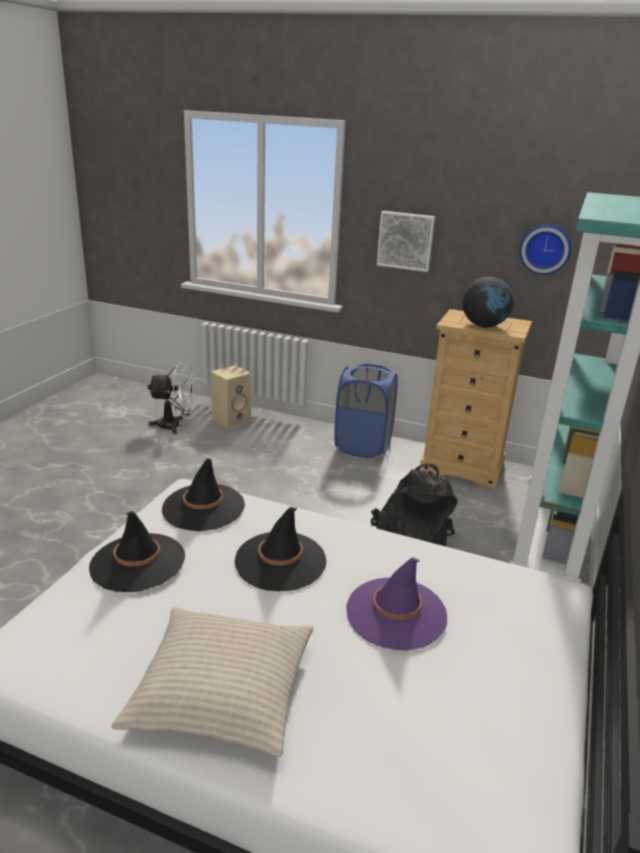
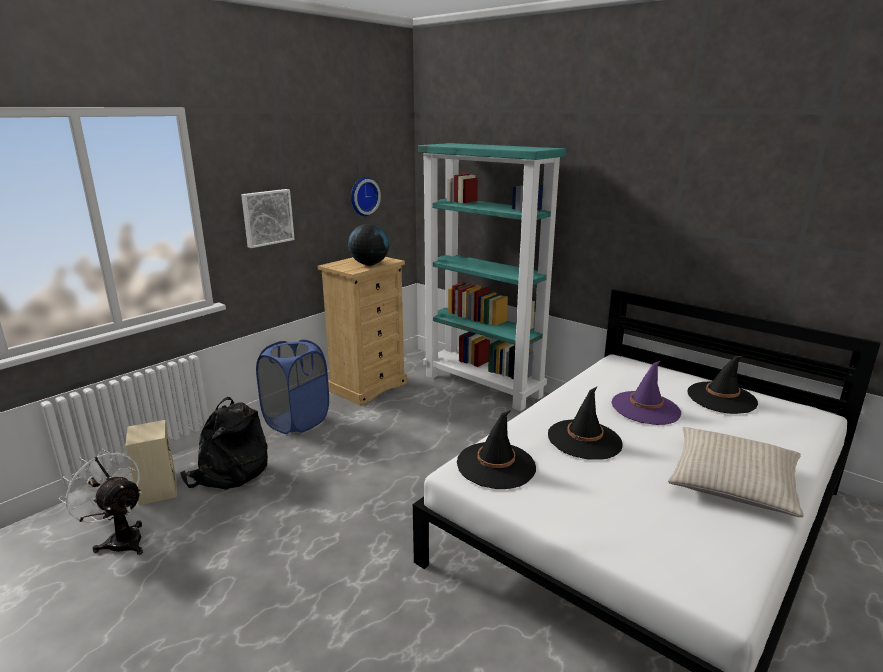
camera: 70 degrees left, 5 degrees down
black hat [89,511,185,592] -> black hat moved to [687,356,758,414]
white fan [148,362,194,434] -> white fan turned 75 degrees counterclockwise [59,449,143,555]
black backpack [371,463,457,546] -> black backpack moved to [180,397,268,490]

